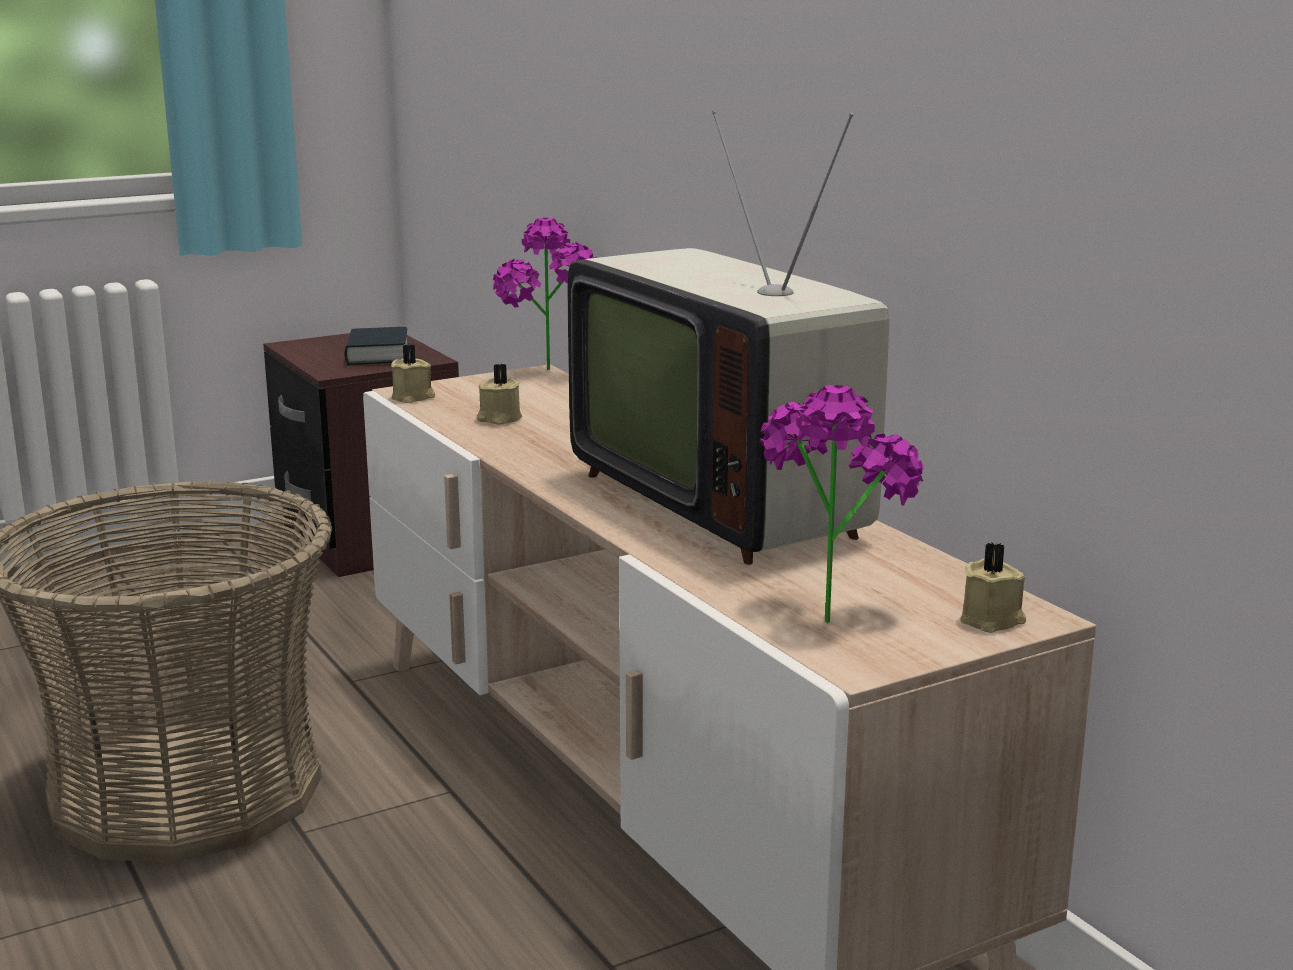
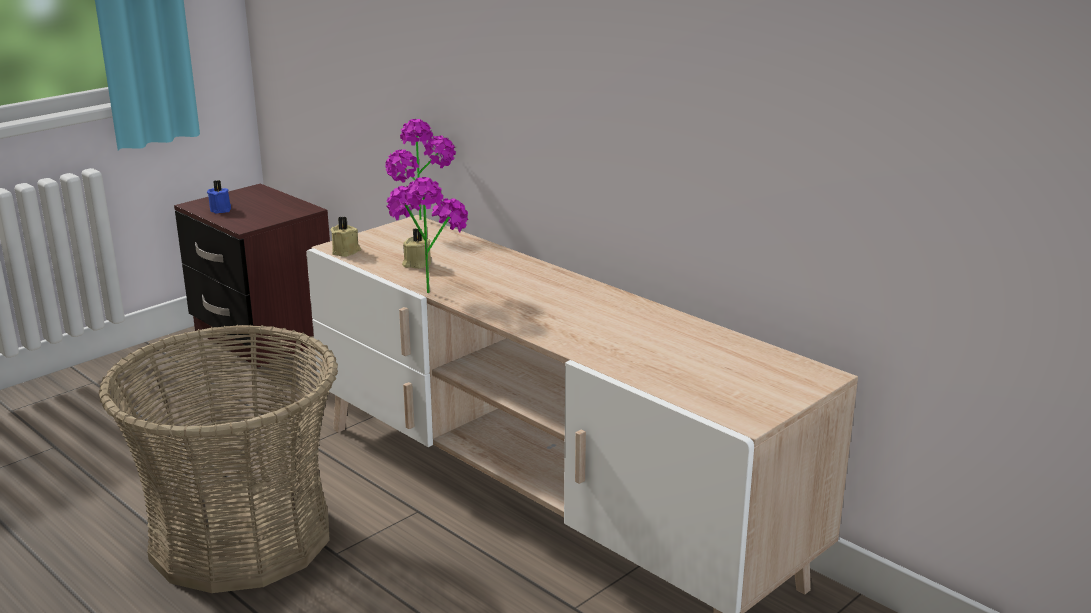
camera: 15 degrees left, 5 degrees up
book [344,327,409,365] -> none
television [568,110,889,565] -> none
potted plant [760,385,924,623] -> potted plant moved to [386,177,468,294]
beige candle [960,543,1026,633] -> none
none -> blue candle [207,180,231,213]

